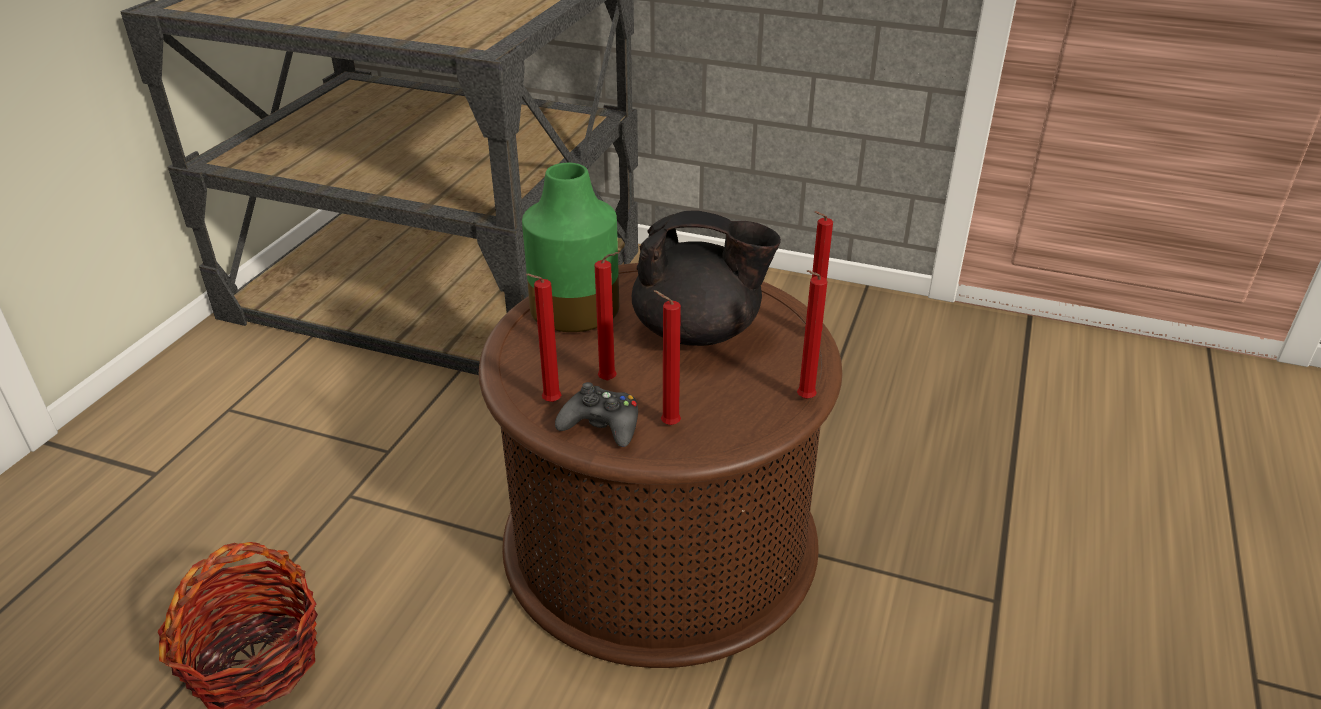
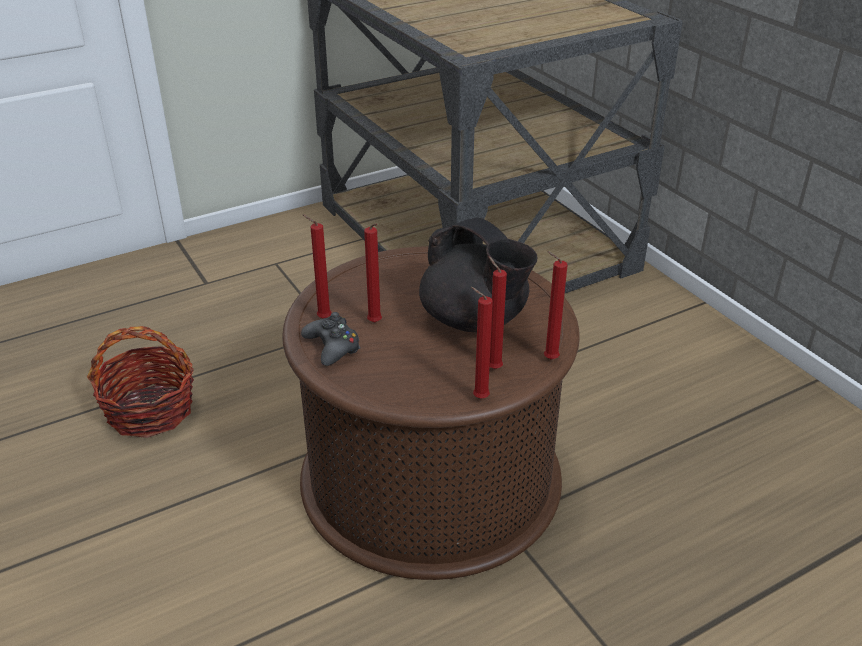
camera: 40 degrees right, 0 degrees up
green vase [522,163,619,332] -> none
red candle [653,290,681,425] -> red candle moved to [488,256,507,369]

